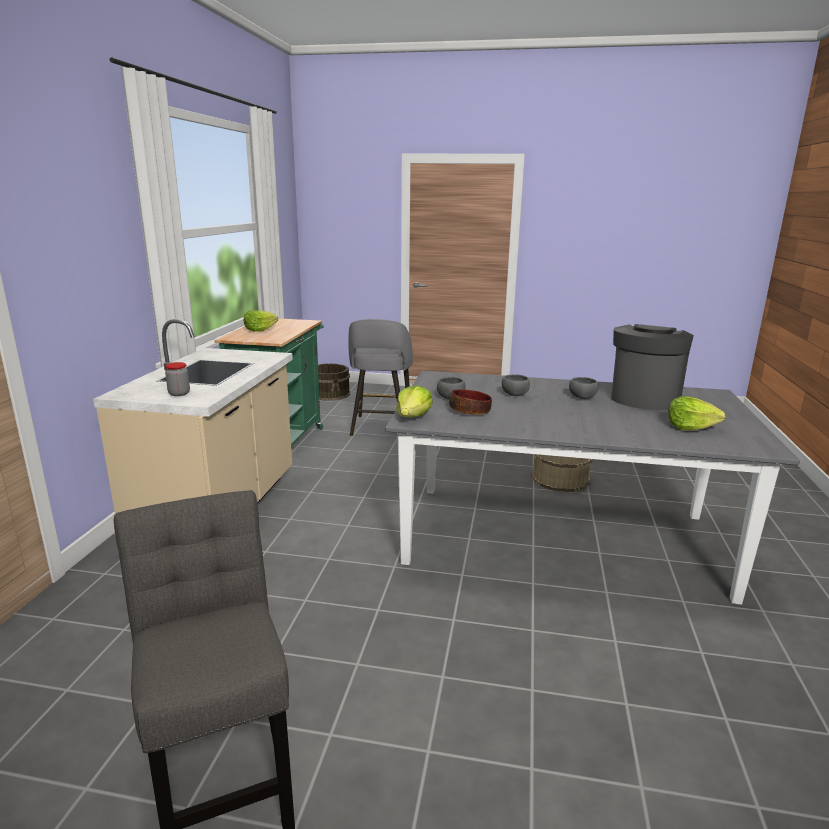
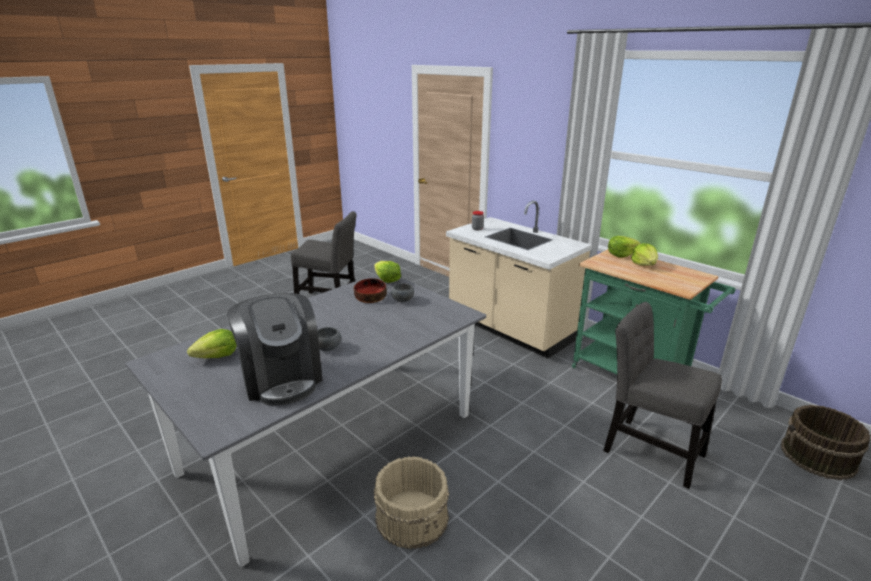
camera: 125 degrees right, 5 degrees up
grey stool [348,319,413,436] -> grey chair [603,302,722,489]
grey bowl [502,374,530,396] -> none
none -> lettuce [608,236,641,258]

